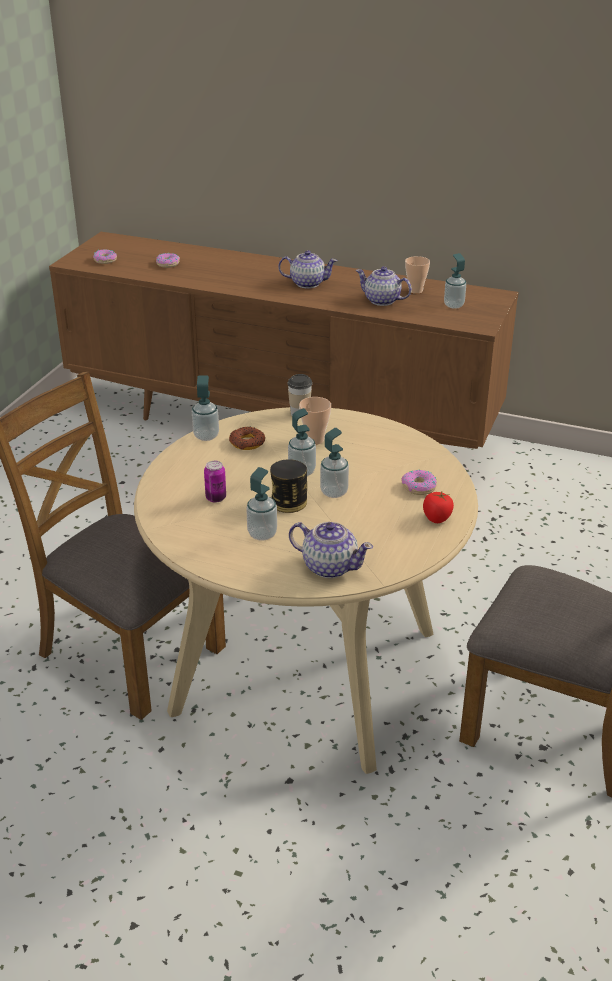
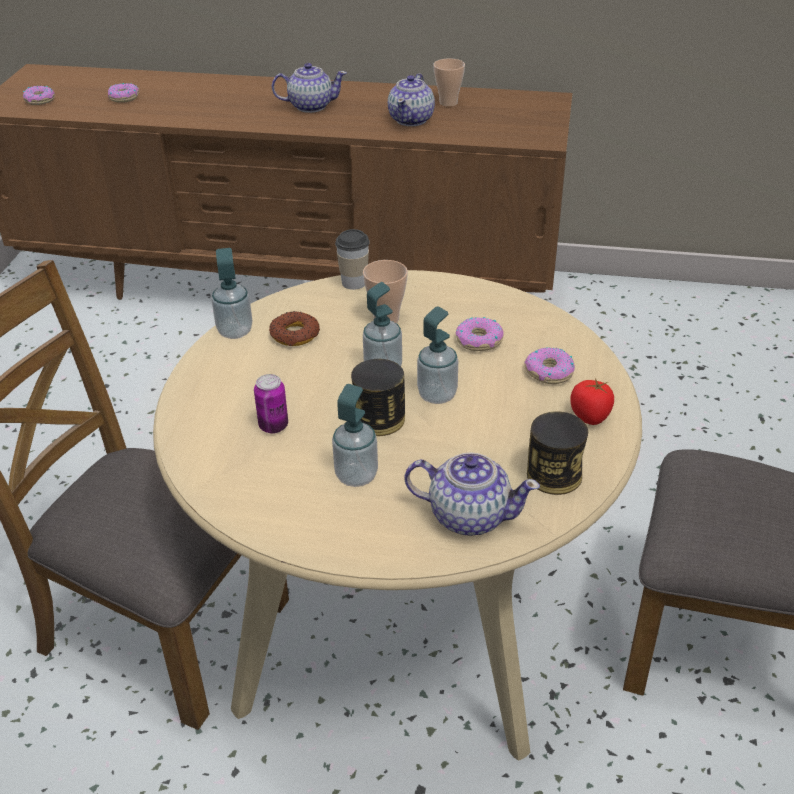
camera: 10 degrees left, 5 degrees up
teapot [356,266,412,306] -> teapot turned 90 degrees counterclockwise [388,73,435,126]
soap dispenser [444,253,466,309] -> none
none -> donut [456,317,504,351]
none -> can [527,411,588,495]

